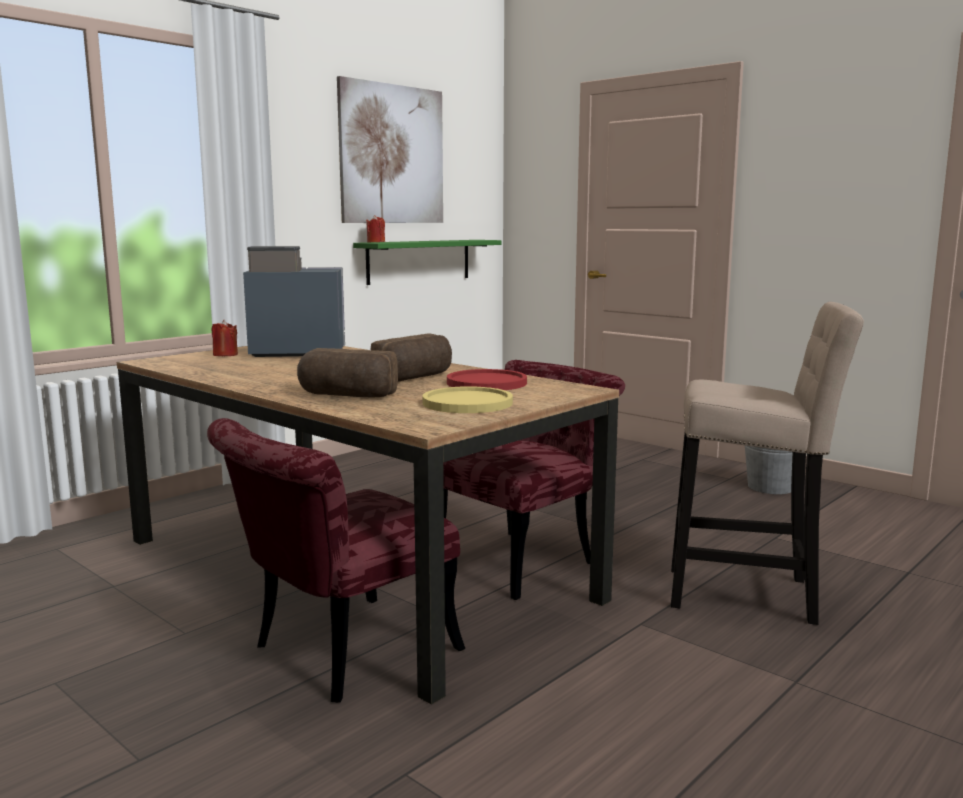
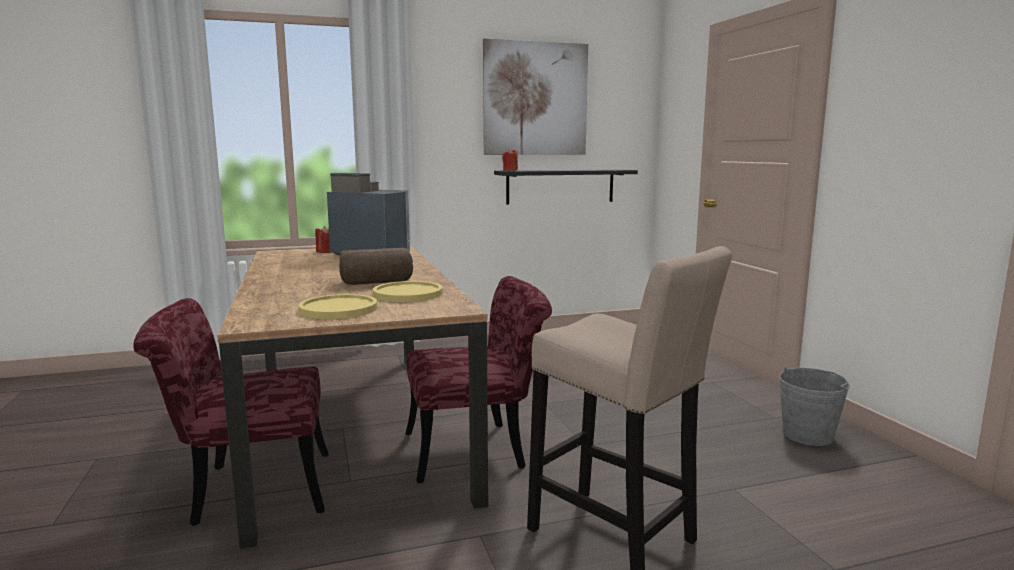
camera: 30 degrees right, 0 degrees up
bread [297,348,398,398] -> none
green shelf [353,240,501,285] -> black shelf [494,169,638,205]
red plate [447,369,527,390] -> yellow plate [373,281,443,302]

